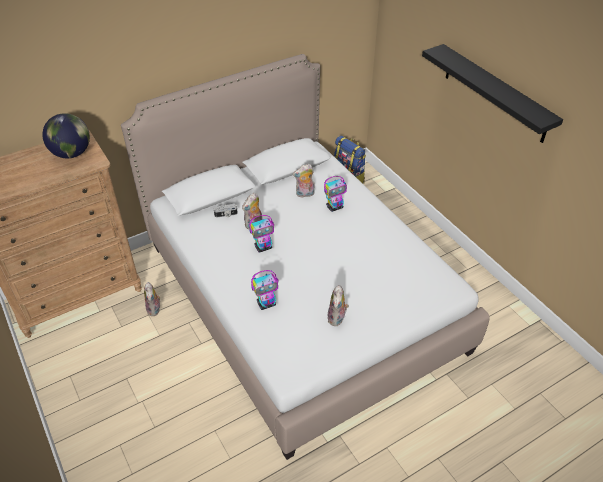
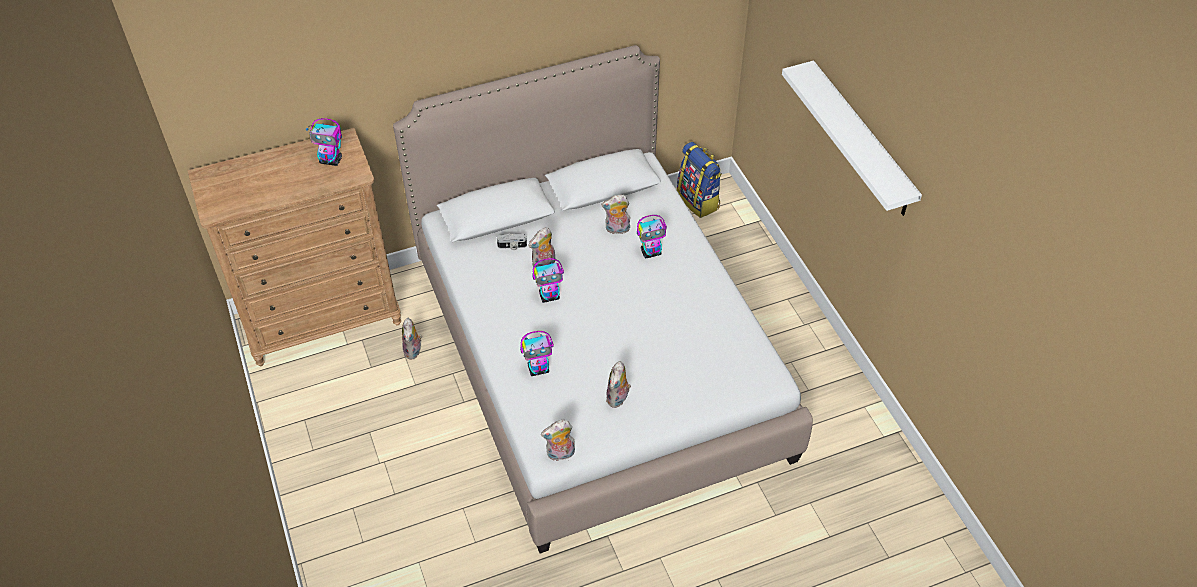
camera: 10 degrees right, 5 degrees up
globe [42,113,90,158] -> toy robot [306,118,342,166]
black shelf [422,44,563,143] -> white shelf [782,61,922,216]
none -> plush toy [541,420,575,461]

